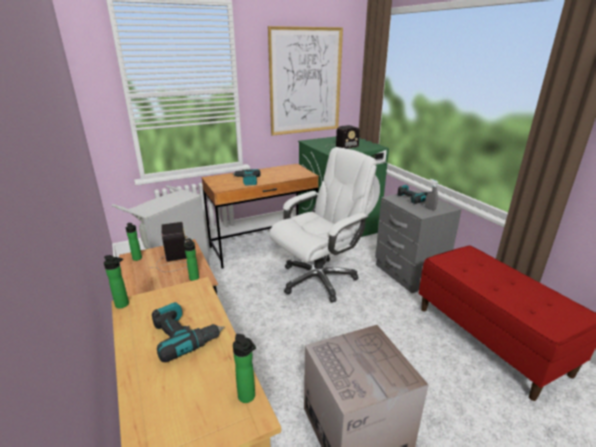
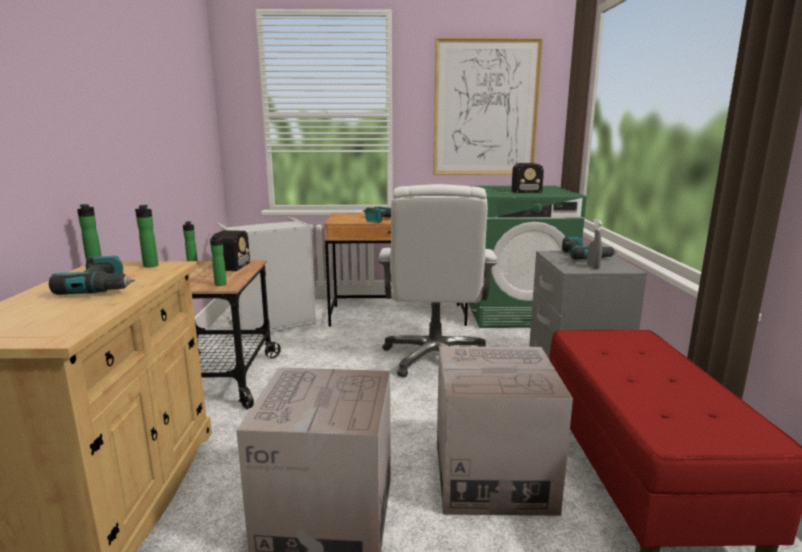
camera: 25 degrees right, 10 degrees down
bottle [233,334,256,403] -> bottle moved to [135,205,159,267]
white office chair [269,147,377,302] -> white office chair turned 105 degrees clockwise [378,184,497,377]
none -> cardboard box [437,346,573,516]

